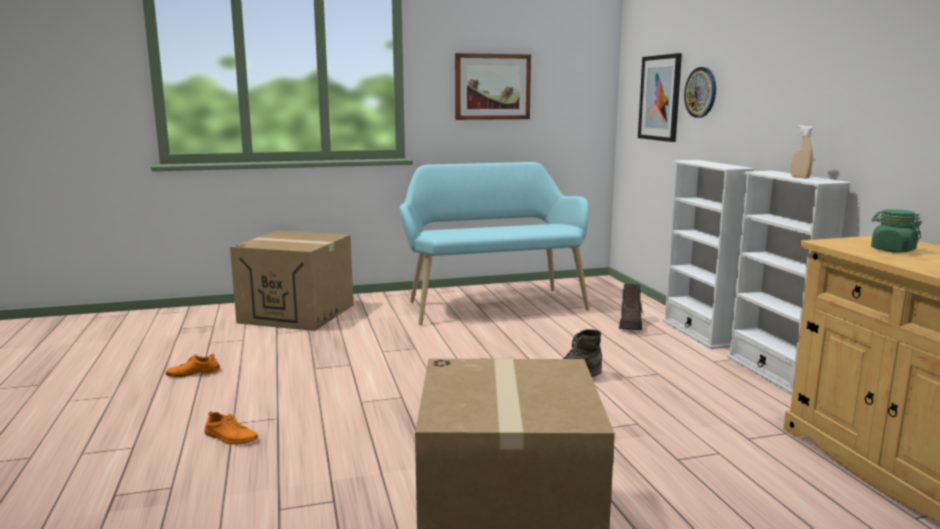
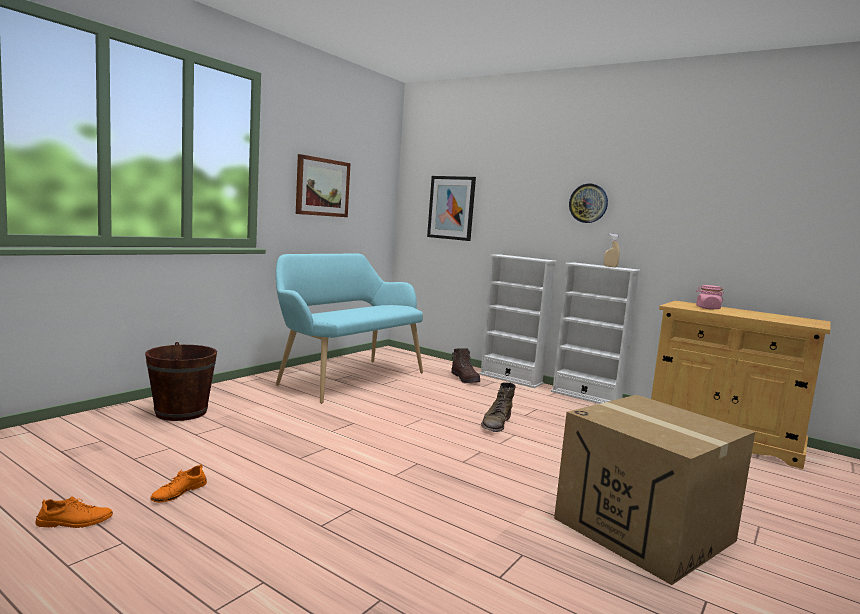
camera: 40 degrees left, 5 degrees down
orange shoe [204,411,258,445] -> orange shoe moved to [35,497,113,528]
cardboard box [230,231,353,331] -> brown bucket [145,342,217,421]
wall clock [684,67,716,118] -> wall clock moved to [569,184,608,223]
green jar [871,209,922,253] -> pink jar [696,285,724,310]

